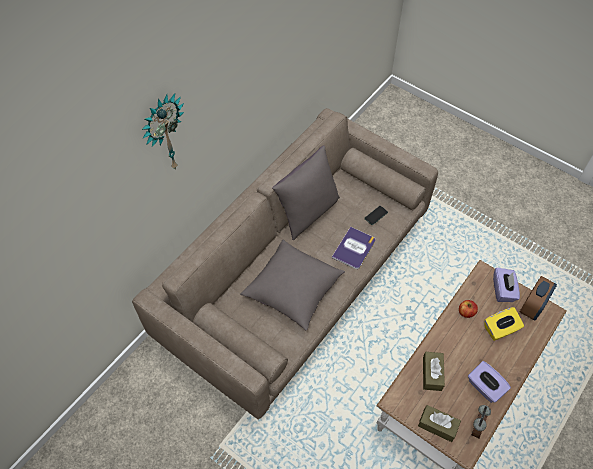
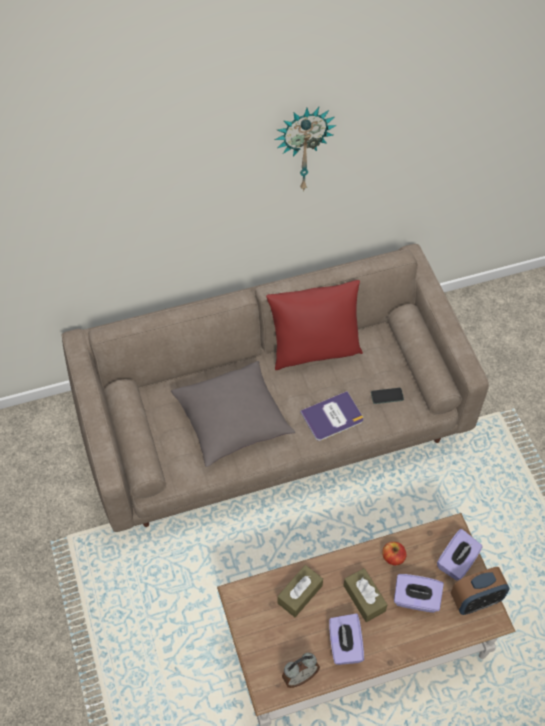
camera: 35 degrees right, 0 degrees up
wall clock [141,94,184,170] -> wall clock moved to [275,107,337,192]
grey pillow [272,146,340,240] -> red pillow [266,280,363,370]
brown tissue box [418,405,461,442] -> brown tissue box moved to [343,568,387,622]
yellow tissue box [484,307,524,341] -> purple tissue box [394,574,444,613]

